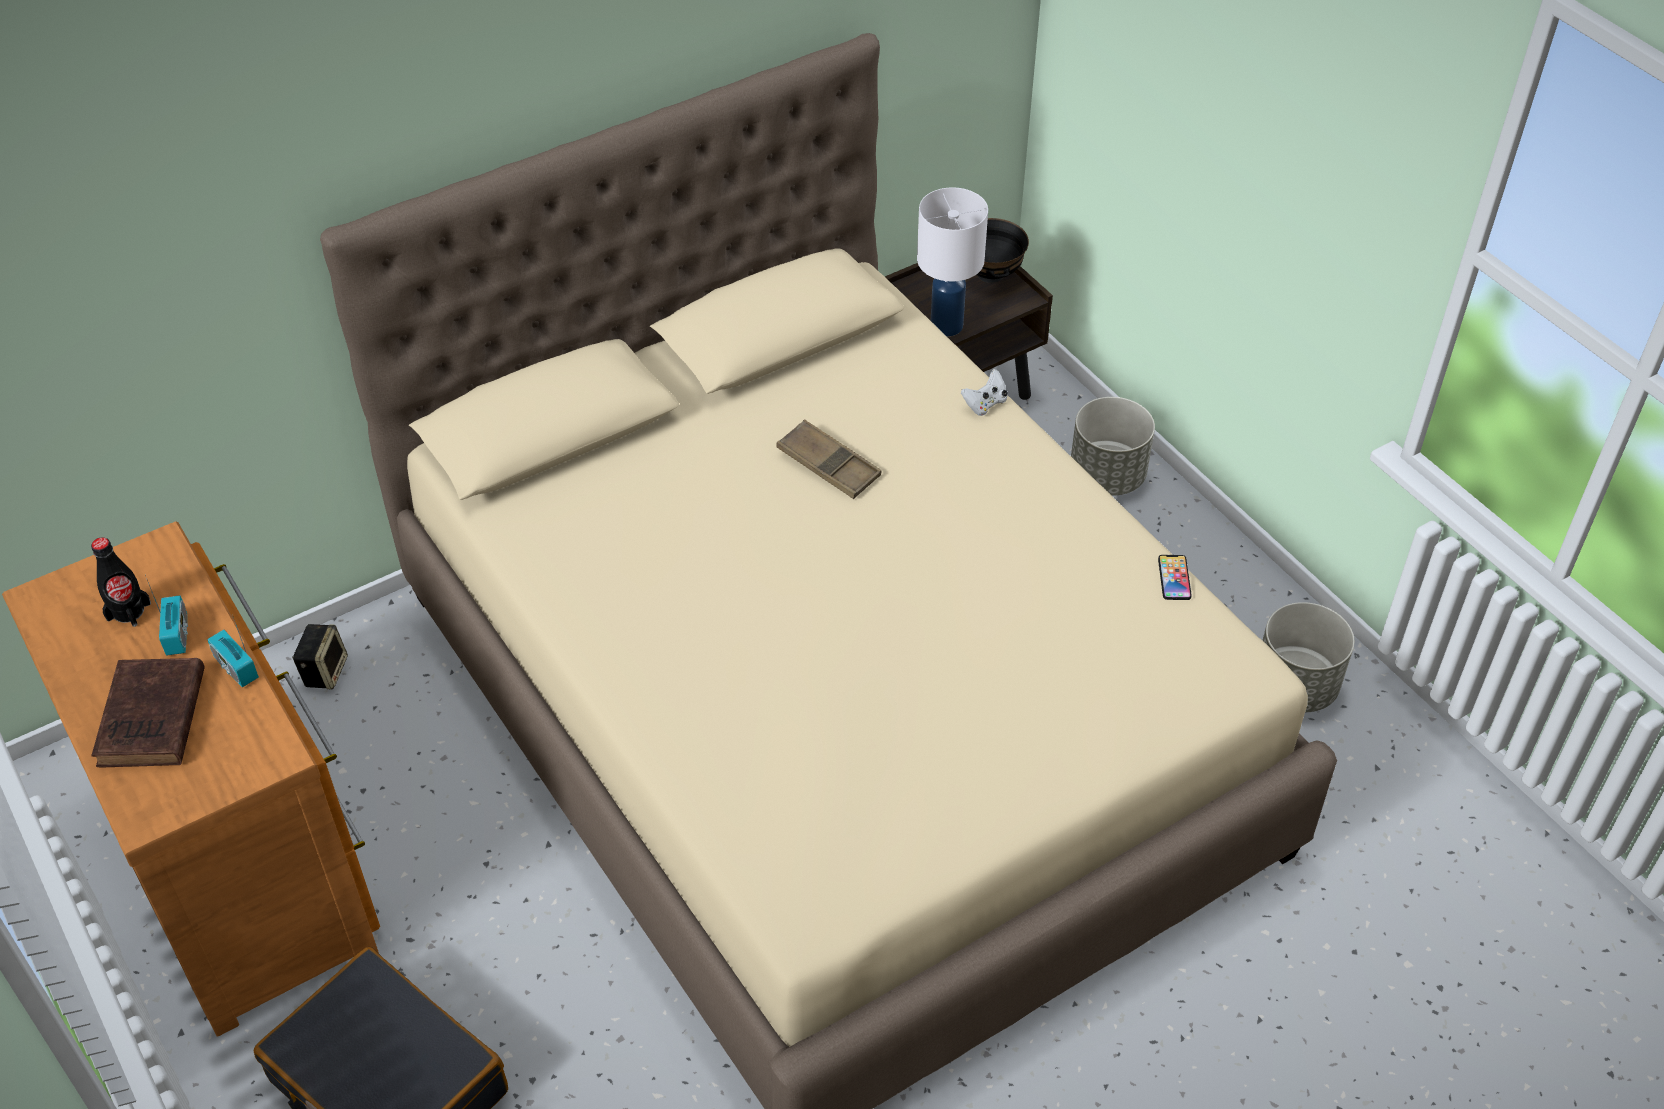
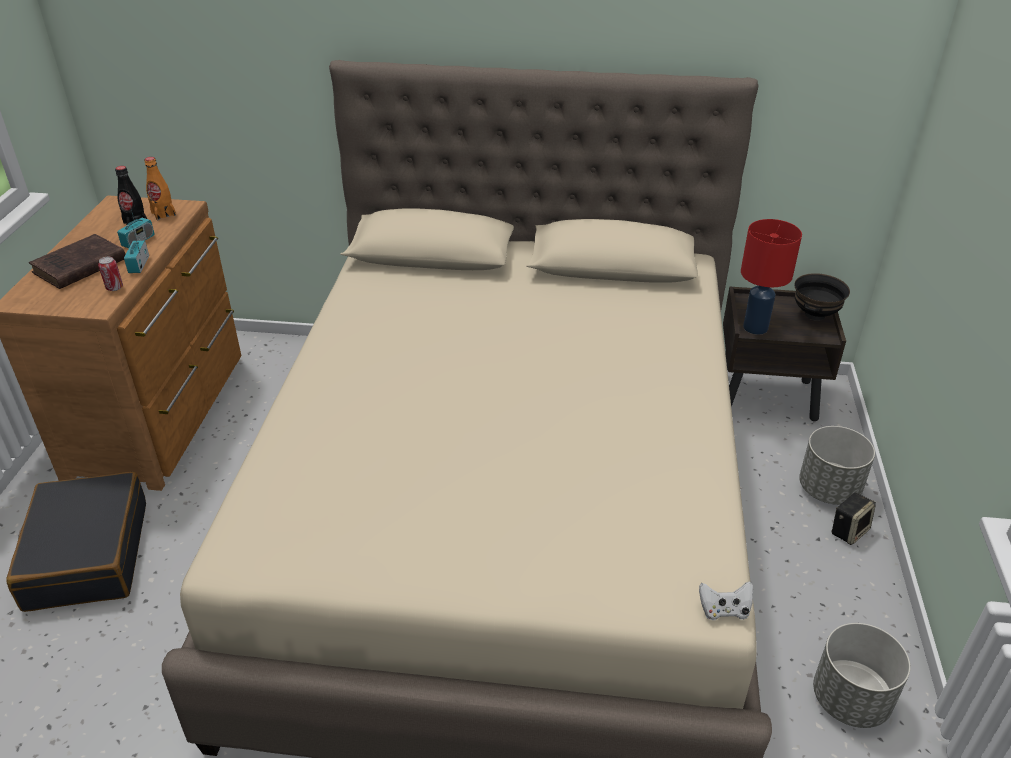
camera: 40 degrees right, 10 degrees down
speaker [292,624,348,689] -> speaker moved to [832,493,876,545]
brown tray [776,419,881,499] -> none
white table lamp [917,187,988,336] -> red table lamp [741,219,802,335]
white game controller [961,369,1008,416] -> white game controller moved to [699,581,753,620]
phone [1158,555,1192,600] -> none
none -> can [98,257,123,291]
none -> orange bottle [144,157,176,220]

